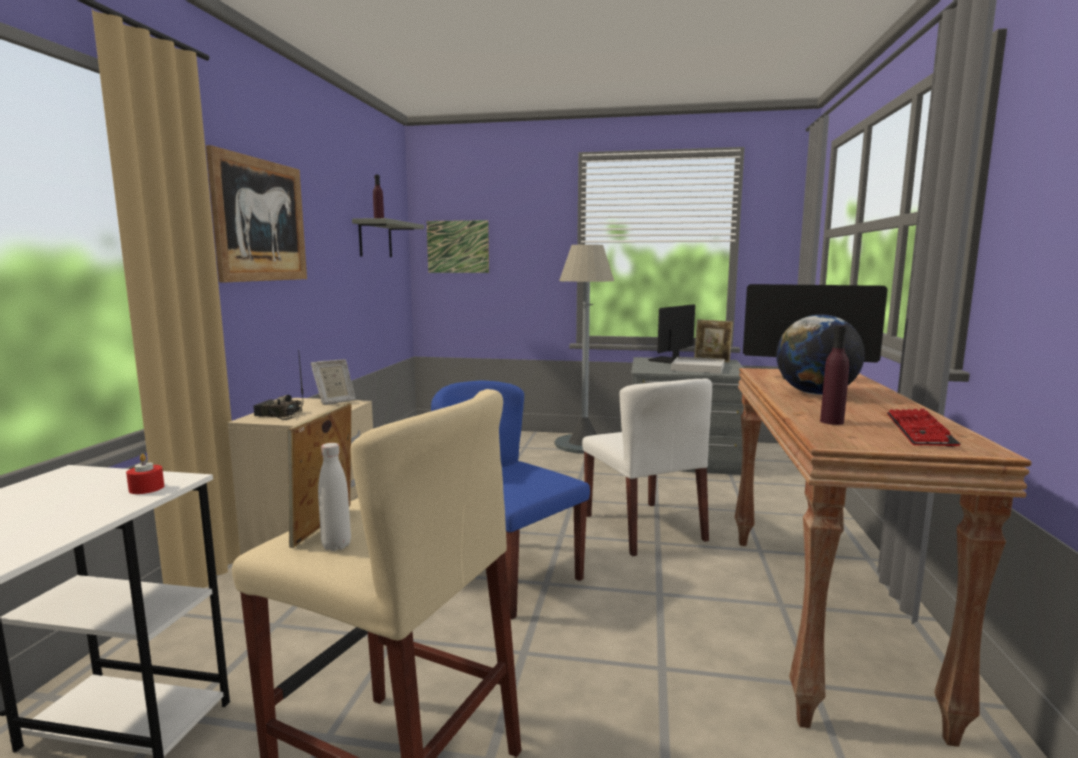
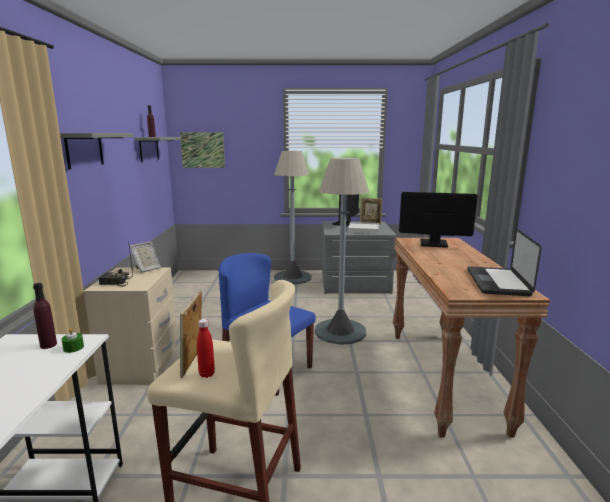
camera: 10 degrees left, 5 degrees up
red candle [126,454,164,494] -> green candle [62,328,84,353]
picture [206,145,307,283] -> grey shelf [60,133,134,169]
white bottle [318,443,351,551] -> red bottle [197,319,215,378]
white chair [582,379,712,556] -> grey floor lamp [315,158,369,345]
globe [776,315,865,395] -> none
purple bottle [820,325,849,425] -> purple bottle moved to [33,283,57,349]
keyboard [887,409,960,447] -> laptop [467,228,542,296]

